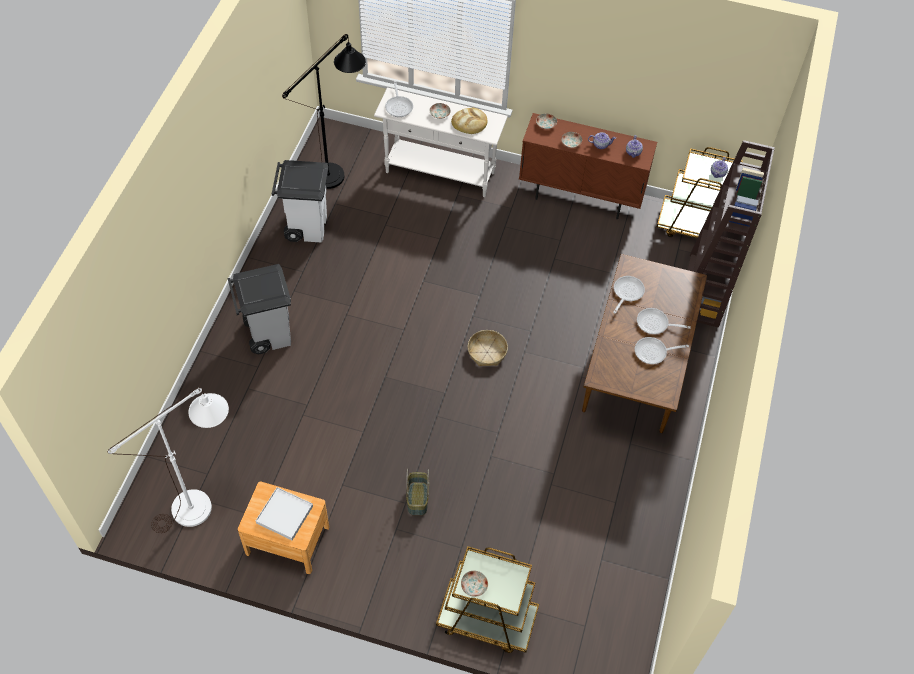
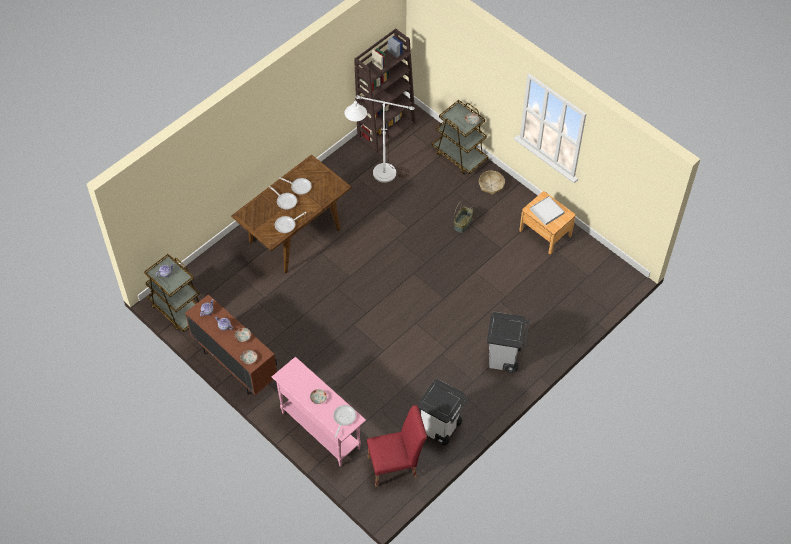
camera: 150 degrees left, 0 degrees up
white floor lamp [108,387,229,533] -> white floor lamp moved to [345,95,415,183]
black floor lamp [282,34,366,189] -> red chair [367,405,427,487]
white console table [374,88,508,197] -> pink console table [272,357,366,466]
bread [451,108,488,134] -> none
basket [468,330,508,366] -> basket moved to [479,171,505,195]
brown bookcase [688,140,775,328] -> brown bookcase moved to [354,28,416,153]

